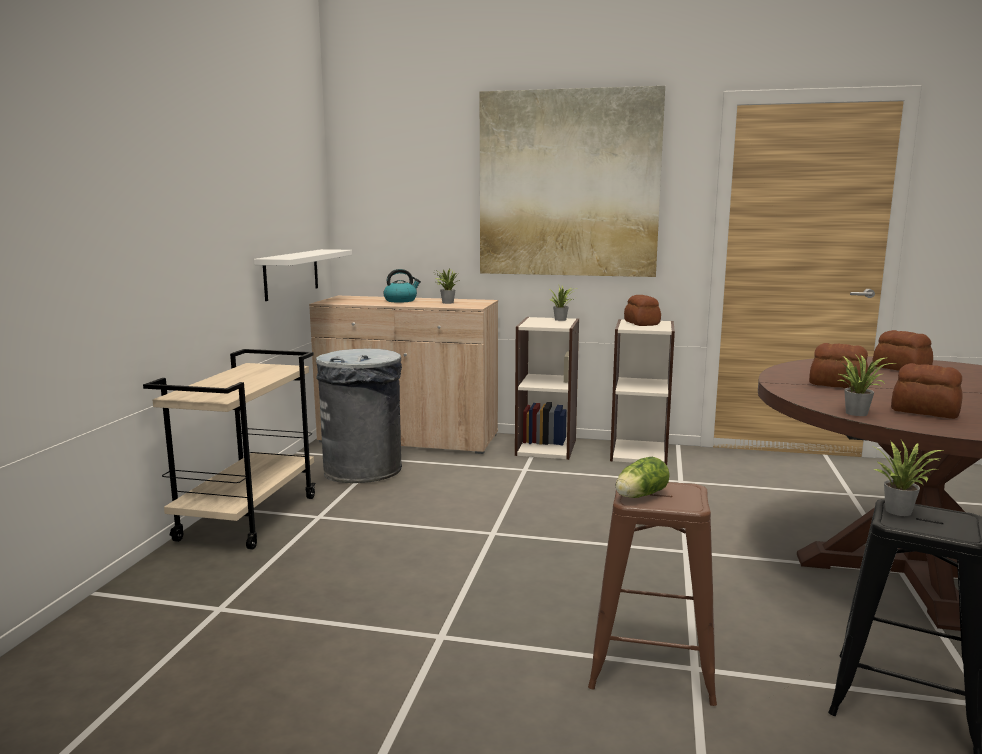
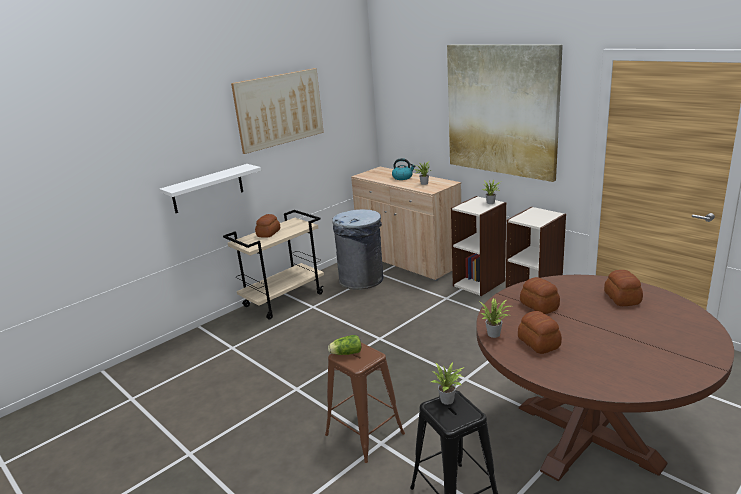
camera: 35 degrees right, 10 degrees up
white shelf [254,249,352,301] -> white shelf moved to [159,164,261,213]
bread [624,295,661,326] -> bread moved to [255,214,280,238]
none -> picture [231,68,324,154]

